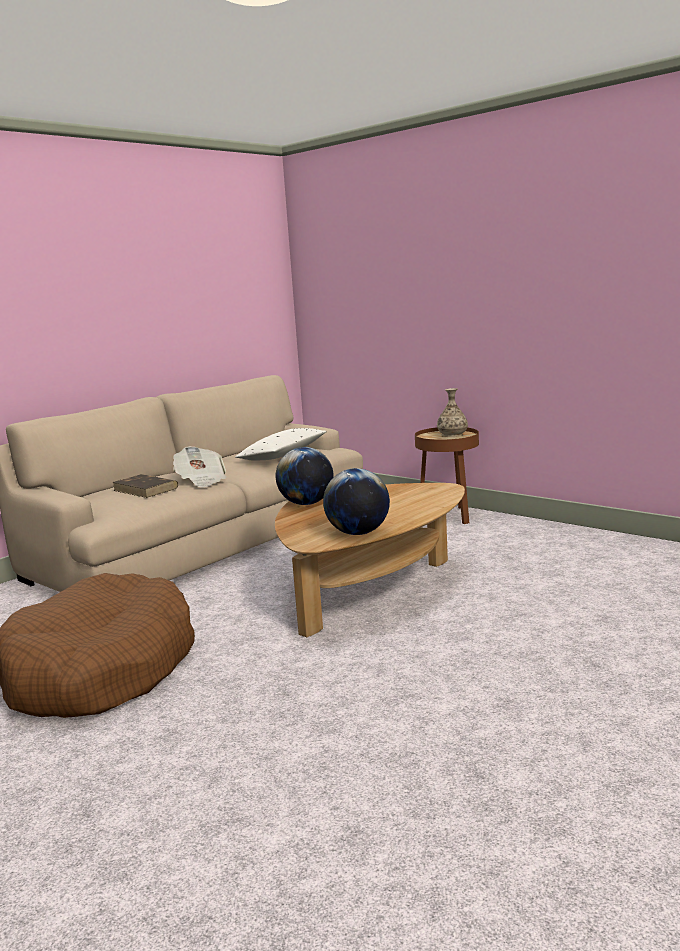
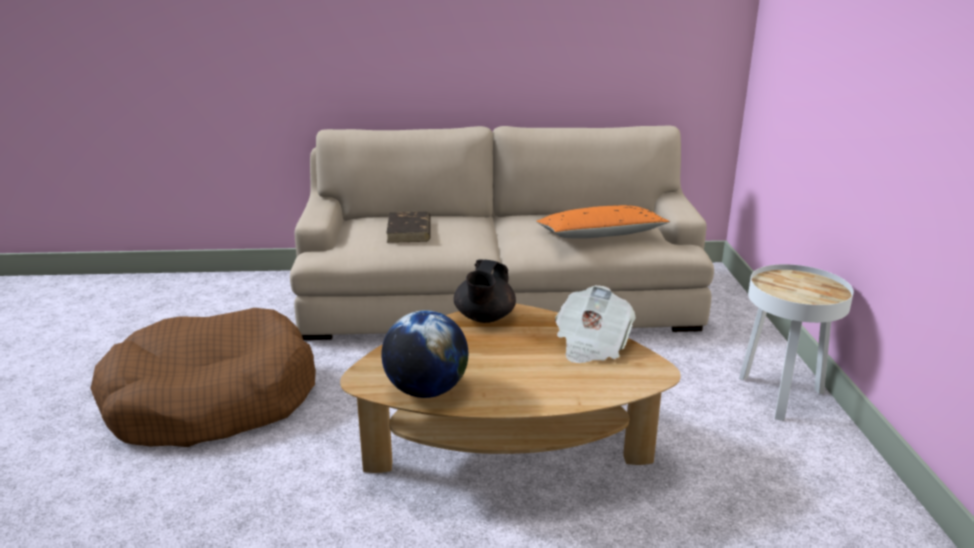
camera: 45 degrees right, 10 degrees up
newspaper [173,446,227,488] -> newspaper moved to [555,285,636,363]
white pillow [235,428,327,461] -> orange pillow [536,205,670,239]
globe [276,447,334,505] -> black teapot [454,259,516,323]
brown side table [415,427,479,524] -> white side table [739,264,854,421]
vase [437,388,468,437] -> none

